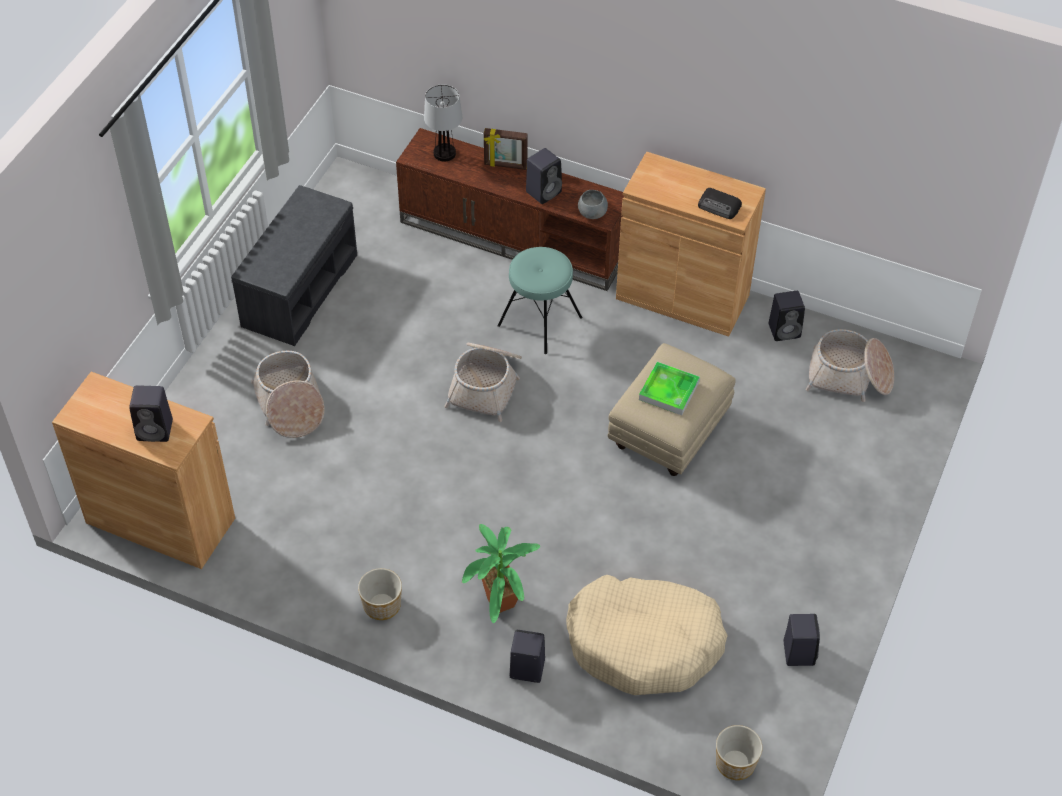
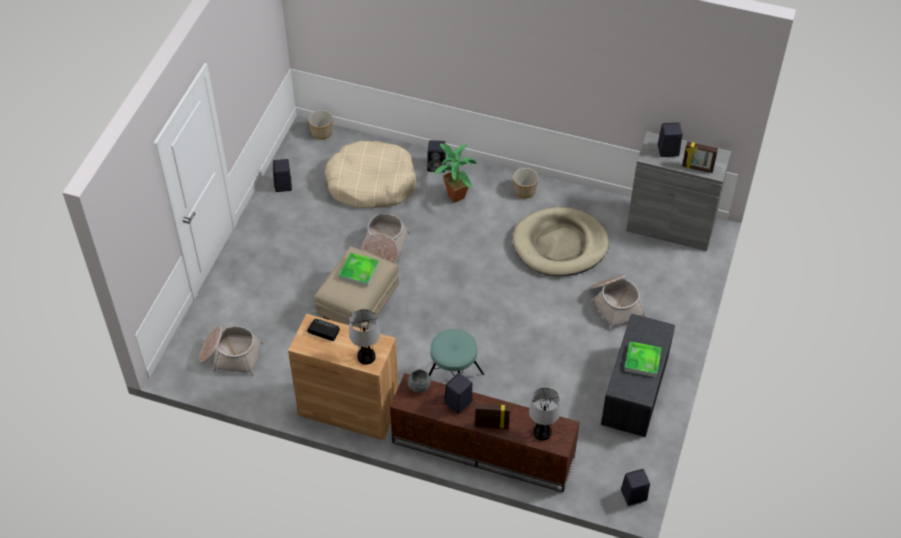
camera: 175 degrees right, 0 degrees up
brown cabinet [52,372,235,569] -> grey cabinet [626,132,731,251]
basket [444,342,522,422] -> basket moved to [361,213,410,264]
black speaker [769,291,805,341] -> black speaker moved to [621,469,650,506]
none -> table lamp [349,309,380,365]
none -> beige dog bed [513,207,609,276]
none -> tray [624,342,662,377]
none -> picture frame [682,141,718,173]

